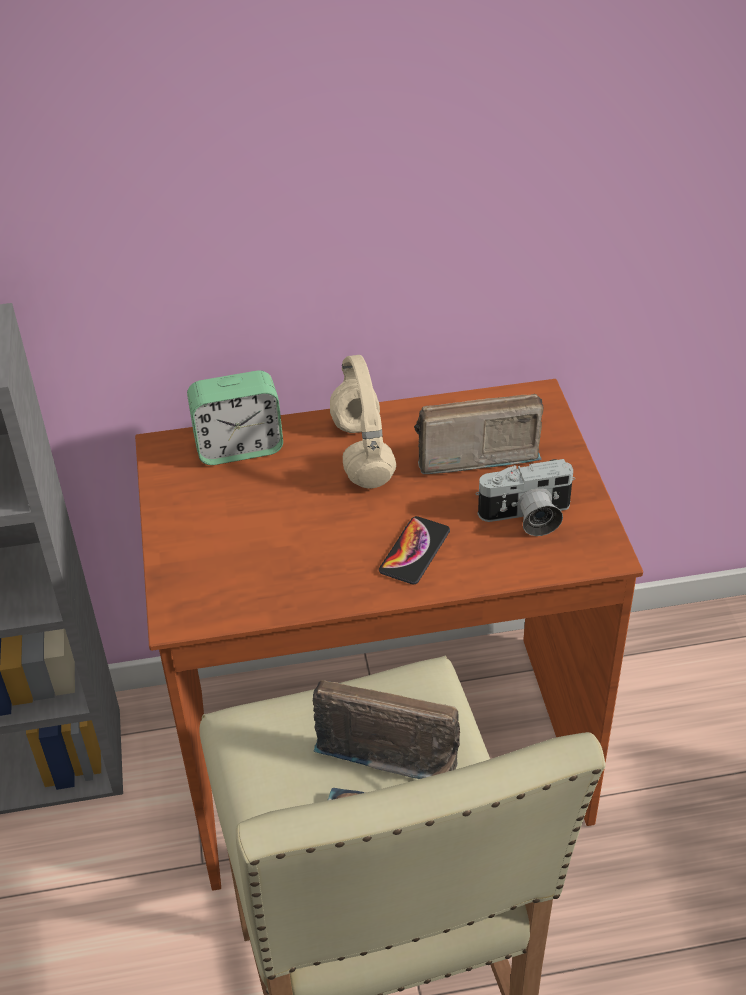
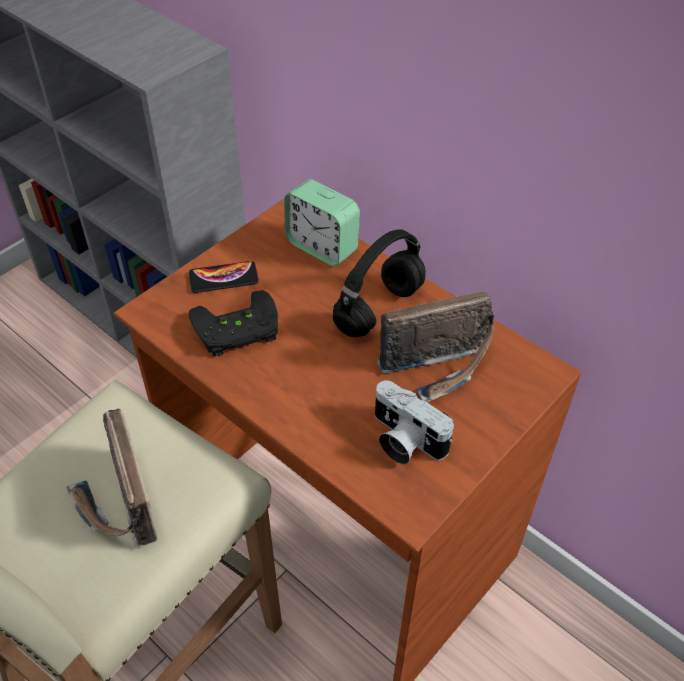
camera: 50 degrees right, 5 degrees up
beige headphones [330,355,396,489] -> black headphones [333,229,426,337]
phone [379,516,450,584] -> phone moved to [189,261,259,293]
radio [414,394,543,474] -> radio turned 120 degrees clockwise [376,291,494,402]
none -> black game controller [189,290,278,357]

